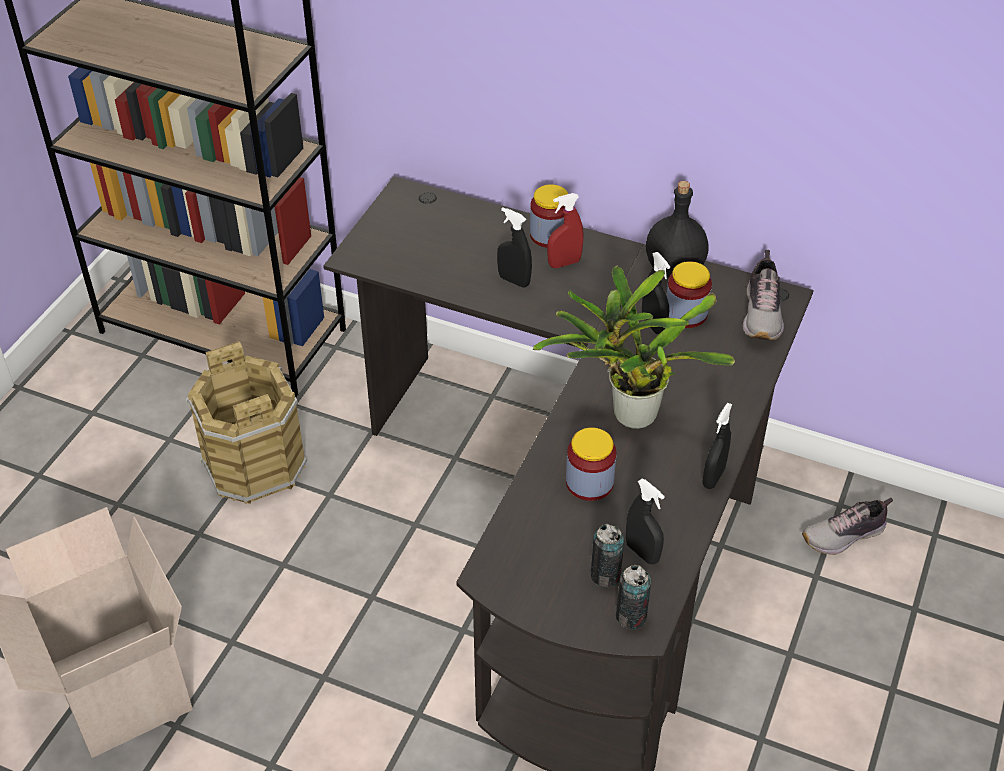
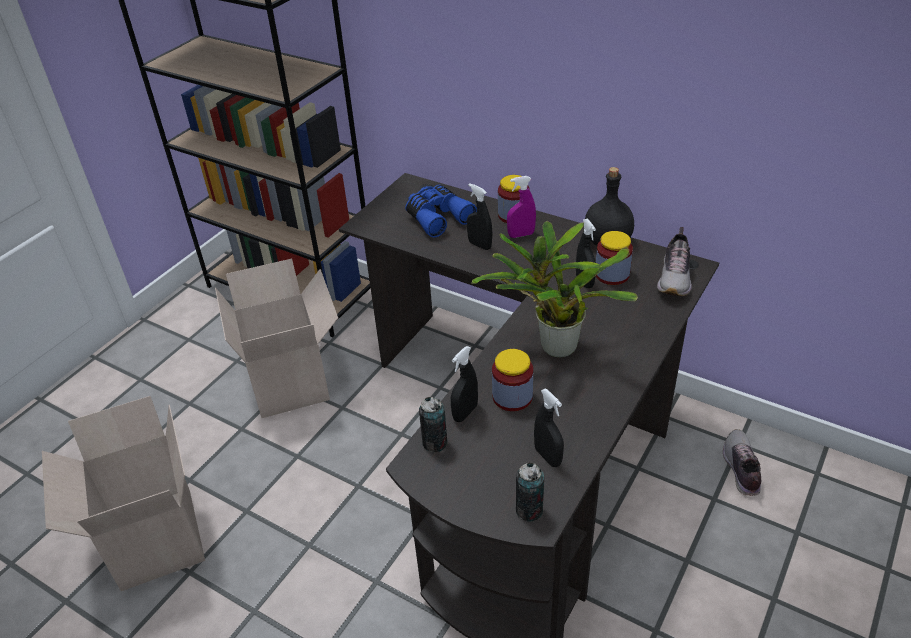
camera: 10 degrees right, 5 degrees down
brown bucket [185,341,307,504] -> cardboard box [215,259,338,418]
red spray bottle [547,193,583,268] -> purple spray bottle [507,176,536,238]
can [591,524,624,588] -> can moved to [419,397,448,452]
black spray bottle [703,403,733,489] -> black spray bottle moved to [451,346,478,422]
shoe [802,498,893,555] -> shoe turned 105 degrees clockwise [723,429,761,496]
none -> blue binoculars [405,185,477,238]

